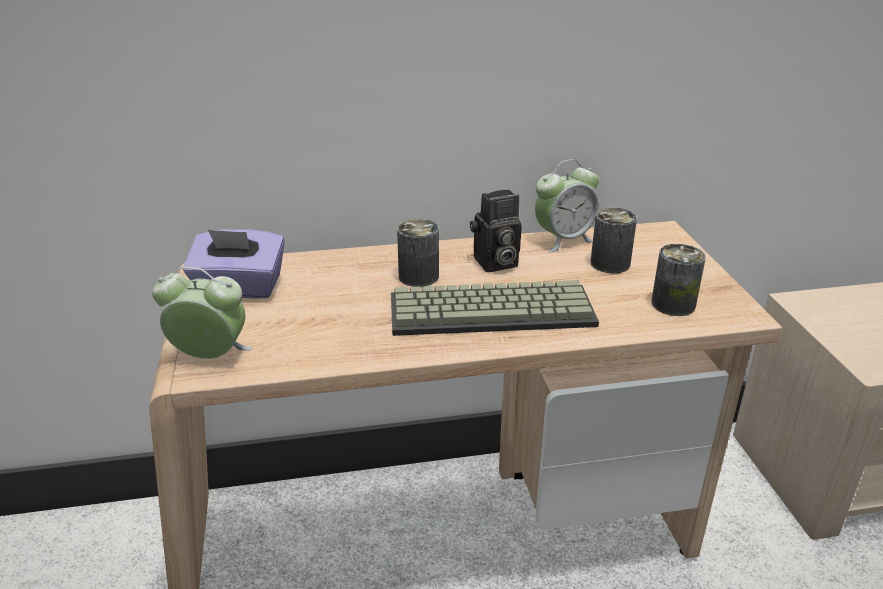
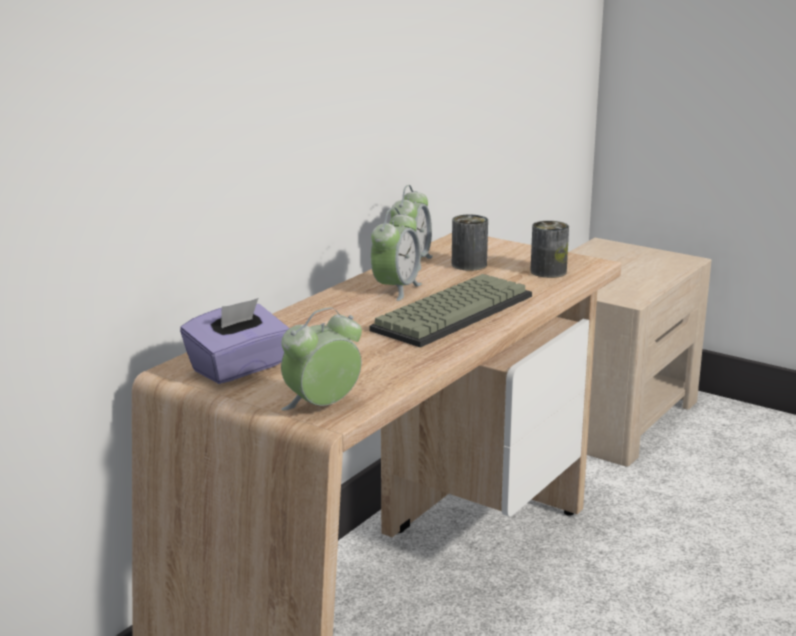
camera: 45 degrees left, 10 degrees down
can [397,219,439,287] -> none
camera [470,189,522,272] -> alarm clock [371,207,422,301]

